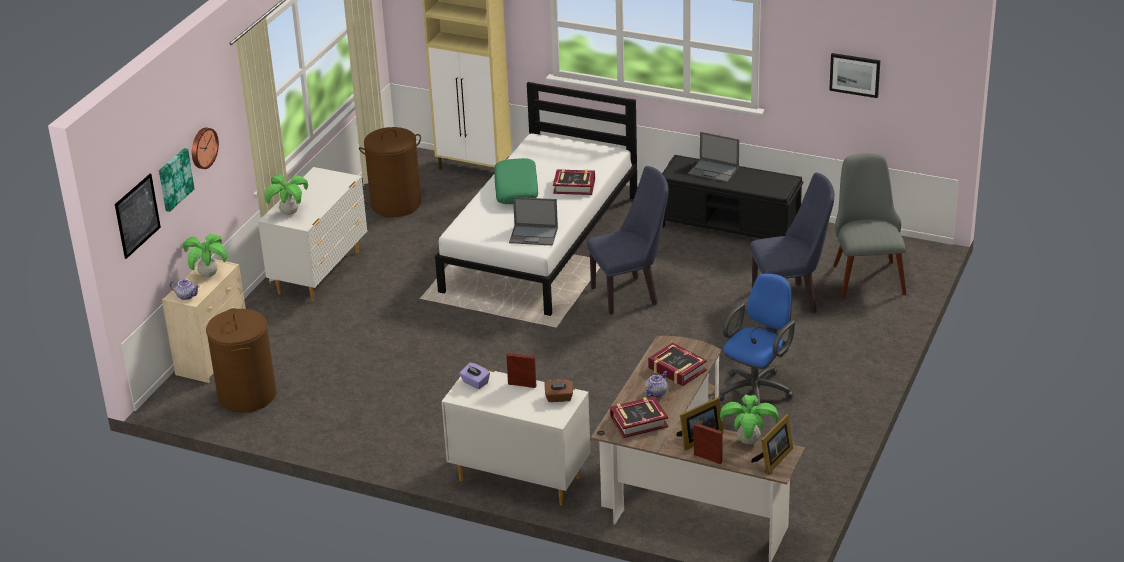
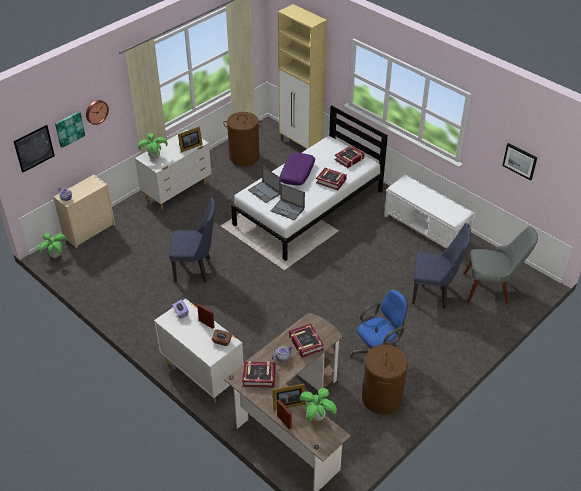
camera: 20 degrees right, 10 degrees up
potted plant [183,234,227,277] -> potted plant moved to [38,233,67,258]
brown laundry basket [206,308,276,413] -> brown laundry basket moved to [362,342,408,414]
green pillow [494,158,538,204] -> purple pillow [280,153,315,185]
blue chair [587,166,669,315] -> blue chair moved to [169,198,215,283]
black bench [662,155,803,239] -> white bench [384,174,475,248]
laptop [688,132,739,182] -> laptop moved to [248,165,281,203]
picture frame [751,414,793,475] -> picture frame moved to [178,127,203,153]
grey chair [833,153,906,299] -> grey chair turned 75 degrees clockwise [464,226,538,304]
none -> book [334,145,365,168]

